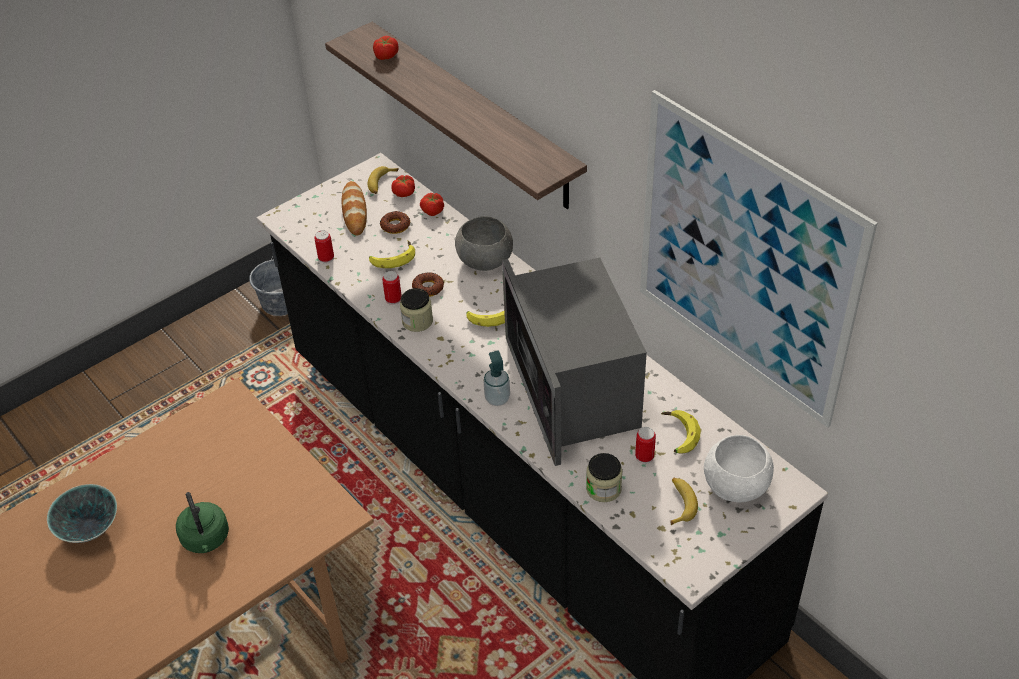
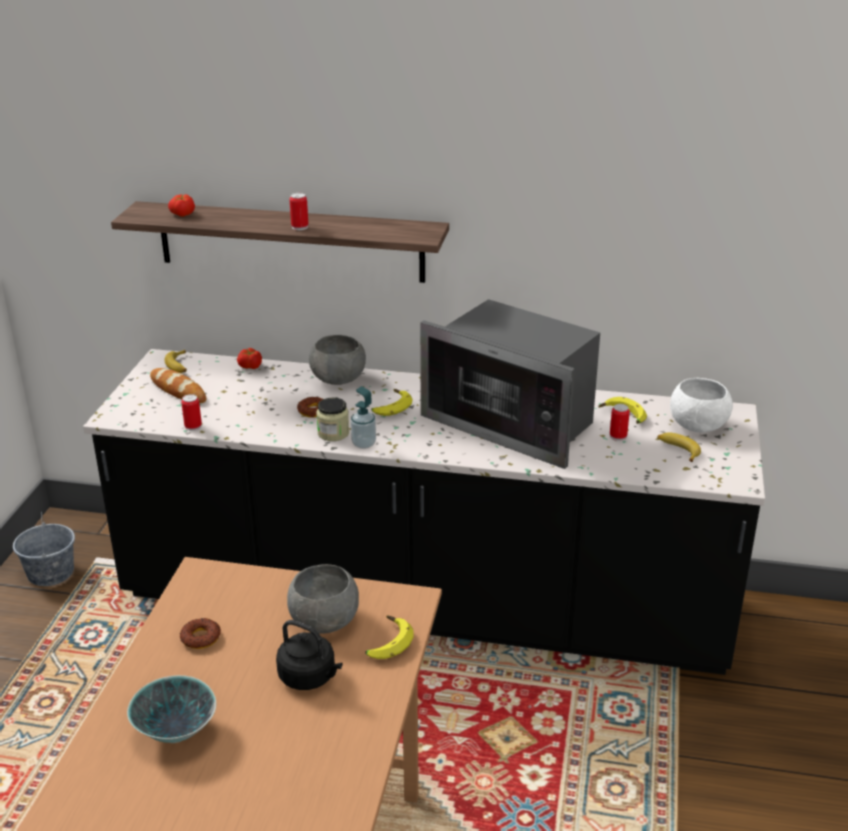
camera: 40 degrees left, 15 degrees down
green kettle [176,492,229,553] -> black kettle [276,620,343,690]
banana [369,241,415,268] -> banana moved to [365,615,414,659]
donut [380,211,410,234] -> donut moved to [180,618,221,649]
can [382,271,402,305] -> can moved to [290,193,308,230]
tomato [391,175,415,197] -> none
soap dispenser [483,350,510,406] -> soap dispenser moved to [351,386,376,449]
jar [586,453,622,502] -> none
picture [640,90,877,428] -> none
none -> grey bowl [287,564,359,634]

